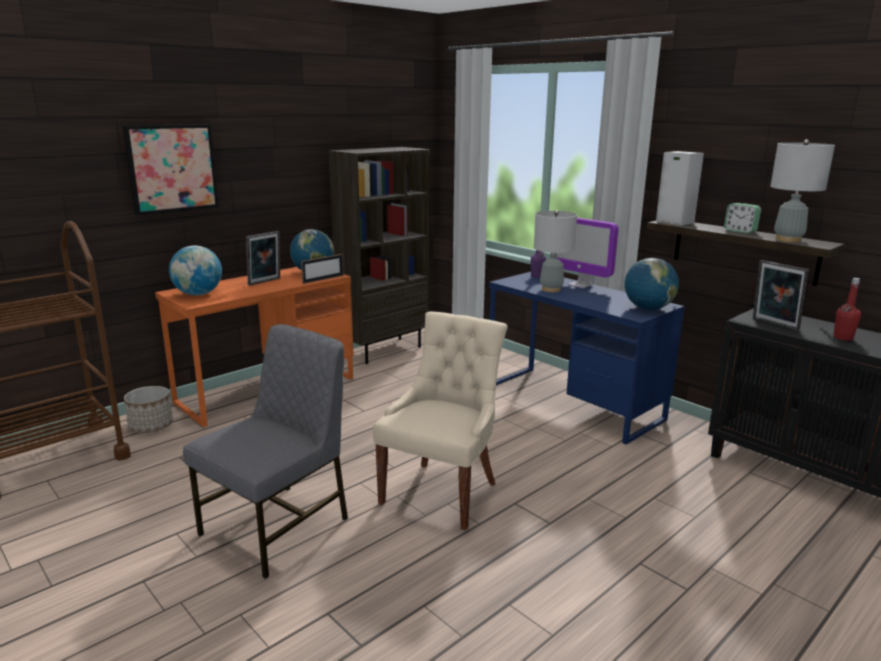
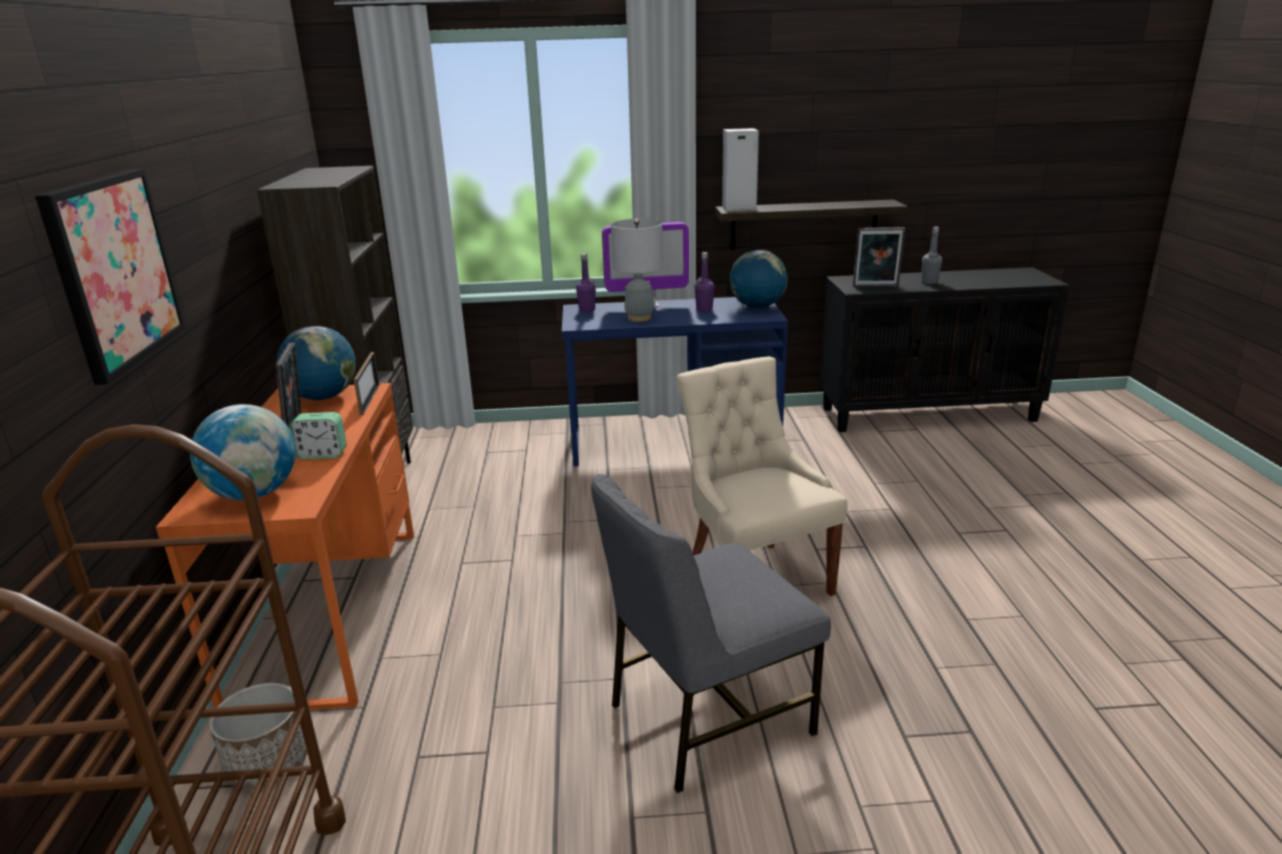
camera: 50 degrees left, 5 degrees up
grey chair [183,324,348,579] -> grey chair turned 105 degrees counterclockwise [591,474,831,793]
alarm clock [724,203,761,233] -> alarm clock moved to [289,412,347,460]
grey table lamp [770,139,835,242] -> none
red bottle [834,278,861,341] -> grey bottle [922,227,942,284]
none -> purple bottle [695,252,715,312]

